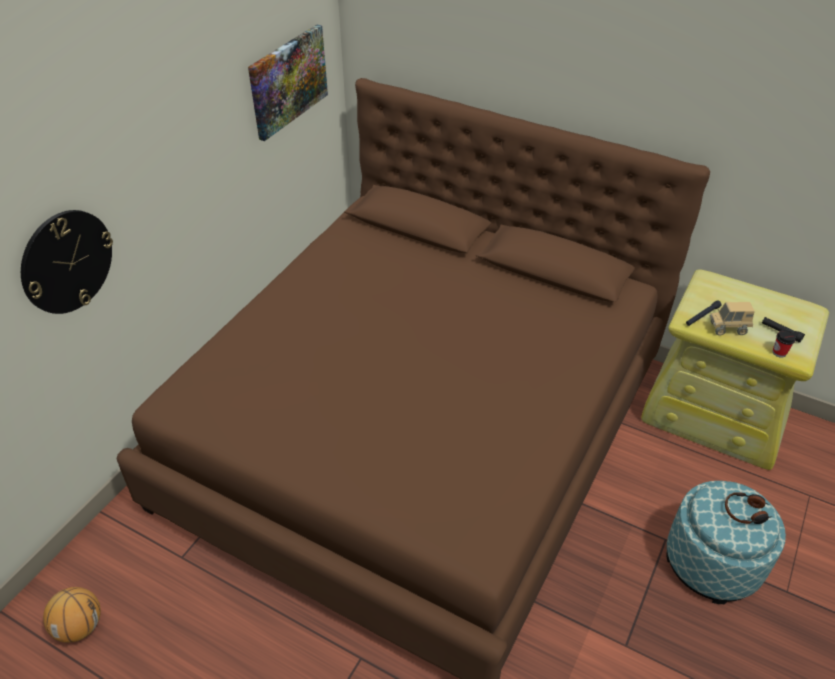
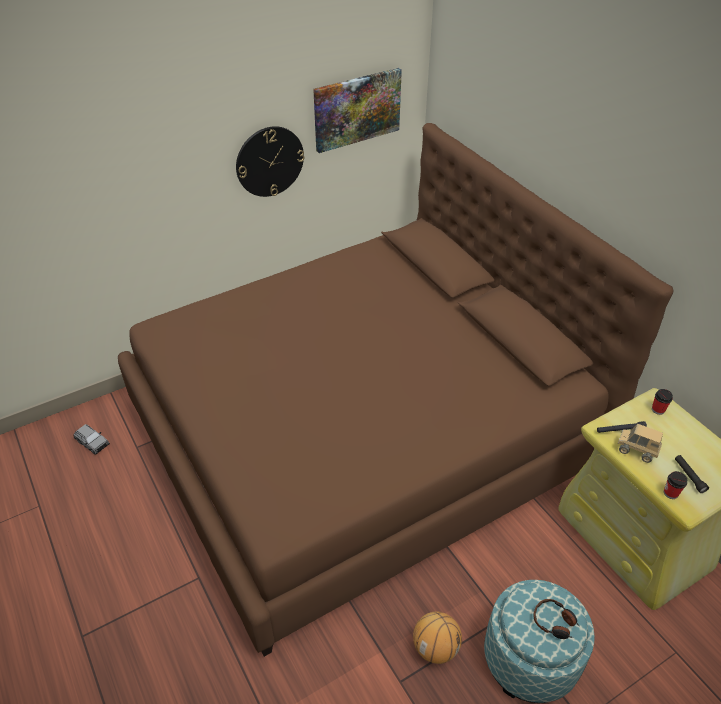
camera: 30 degrees right, 0 degrees up
wall clock [21,210,113,314] -> wall clock moved to [236,126,305,197]
basketball [43,587,101,643] -> basketball moved to [413,612,462,664]
none -> grey toy car [73,424,110,455]
none -> cup [652,389,673,415]

